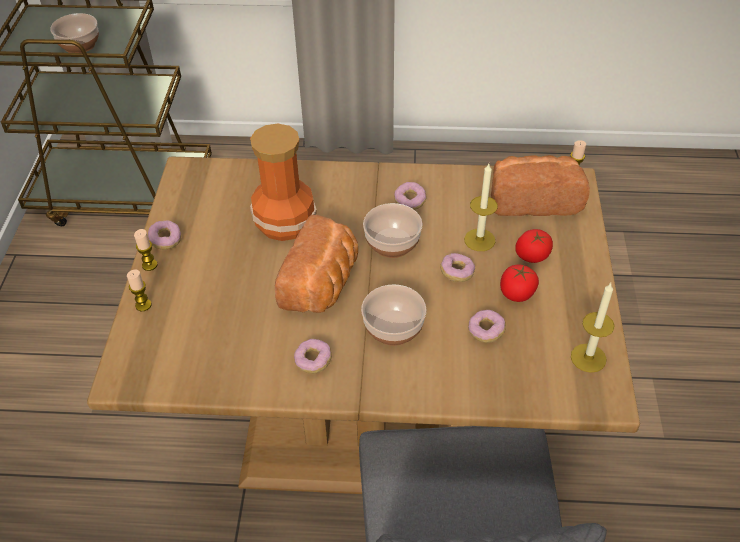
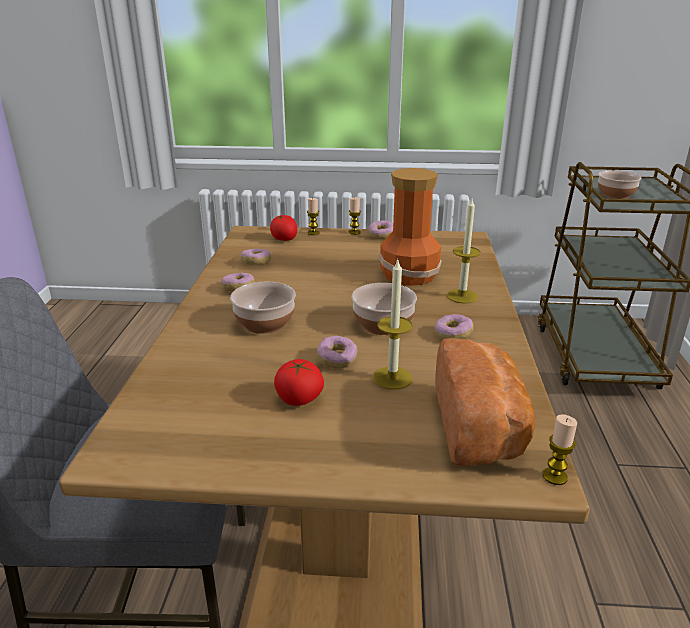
camera: 90 degrees right, 20 degrees down
bread [275,215,358,313] -> none
donut [468,310,506,343] -> donut moved to [241,249,271,265]
tomato [515,229,553,263] -> tomato moved to [270,215,297,241]
candle [571,283,614,373] -> candle moved to [446,199,481,304]

